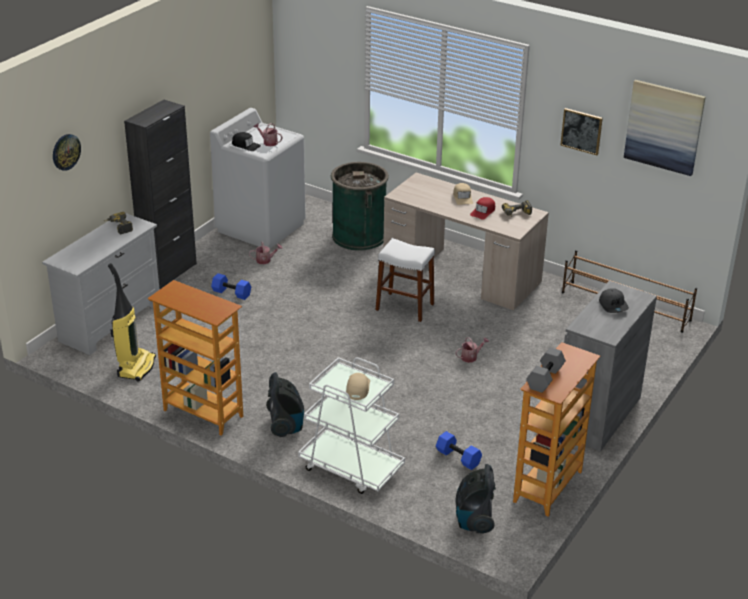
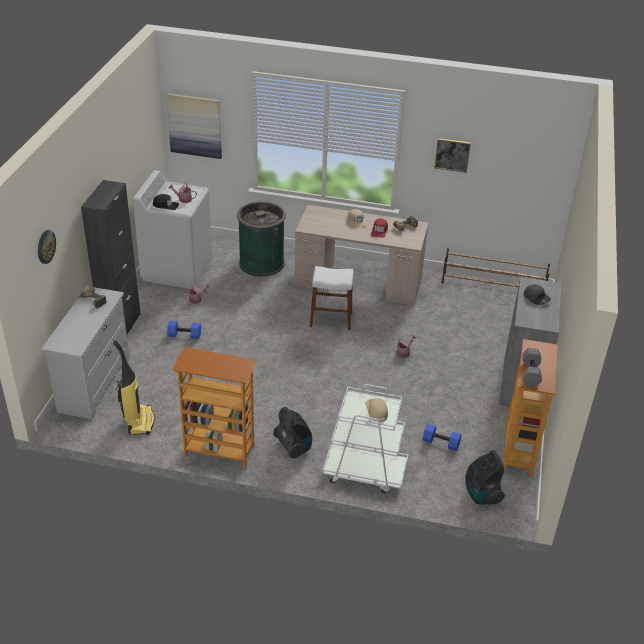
camera: 20 degrees left, 5 degrees up
picture [624,80,706,176] -> picture moved to [166,93,222,159]

